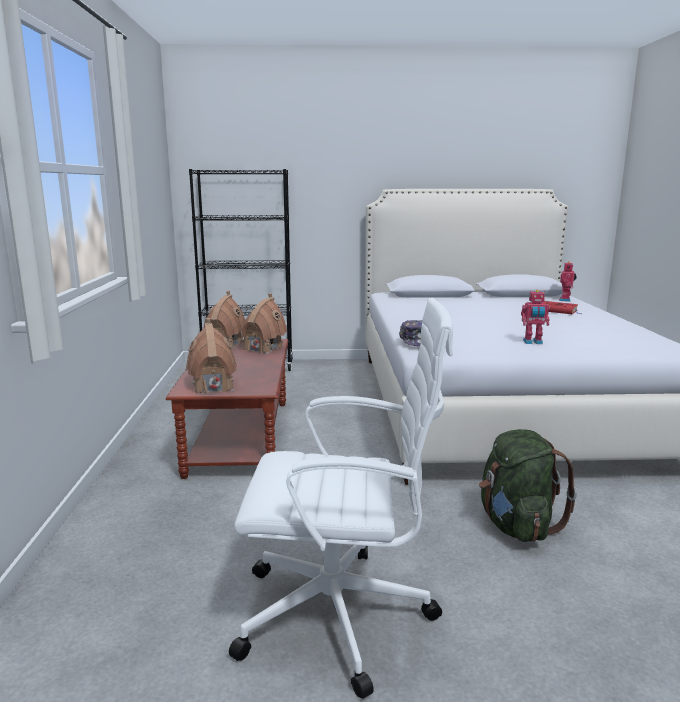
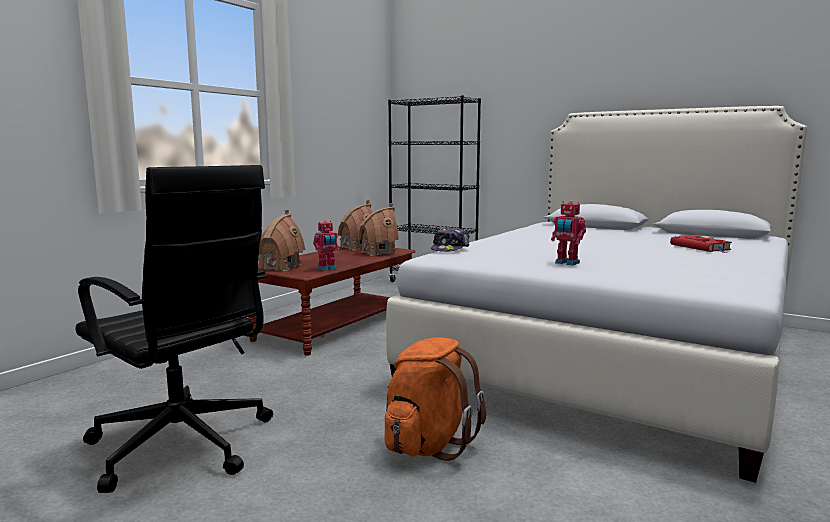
camera: 35 degrees right, 5 degrees down
white office chair [229,297,453,699] -> black office chair [76,165,273,493]
green backpack [479,429,577,542] -> orange backpack [384,337,486,461]
toy robot [559,261,577,302] -> toy robot moved to [313,220,340,270]

